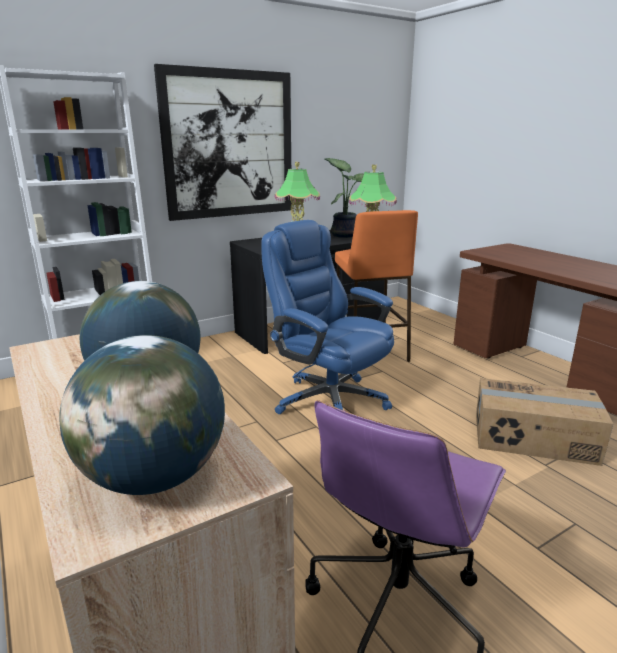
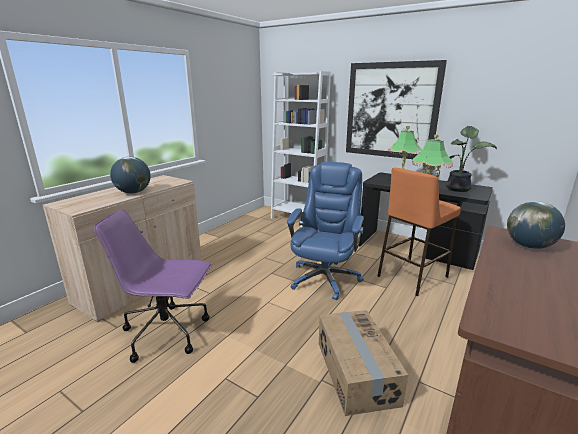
camera: 65 degrees right, 0 degrees up
globe [59,335,225,495] -> globe moved to [507,201,565,249]

